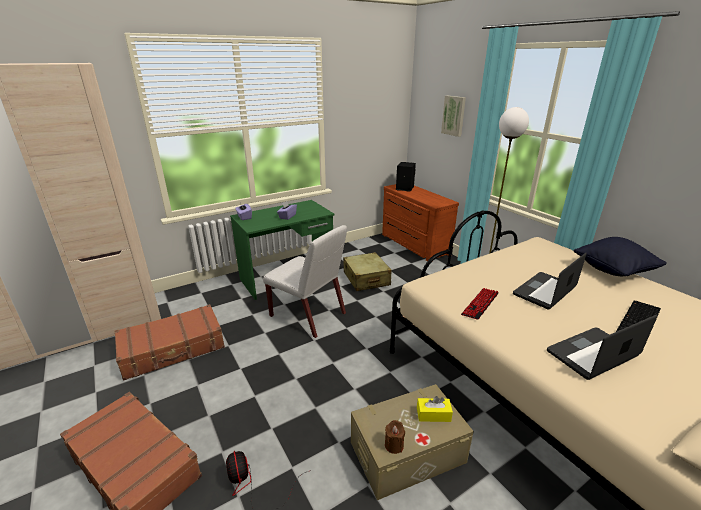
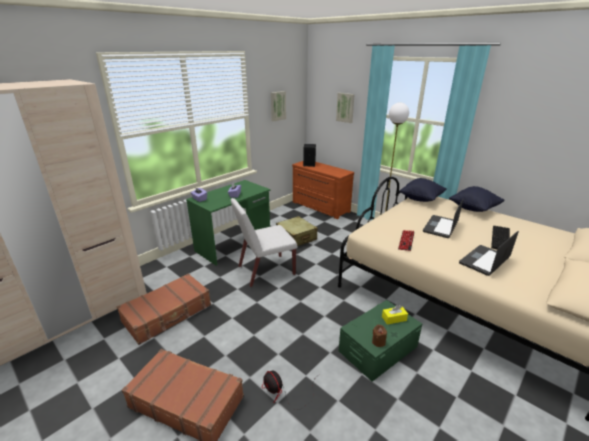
camera: 15 degrees left, 0 degrees up
white chair [263,225,347,338] -> white chair turned 135 degrees clockwise [231,198,297,287]
beige storage box [351,384,474,500] -> green storage box [339,300,422,382]
none -> picture [271,91,286,122]
none -> black pillow [399,178,447,202]

